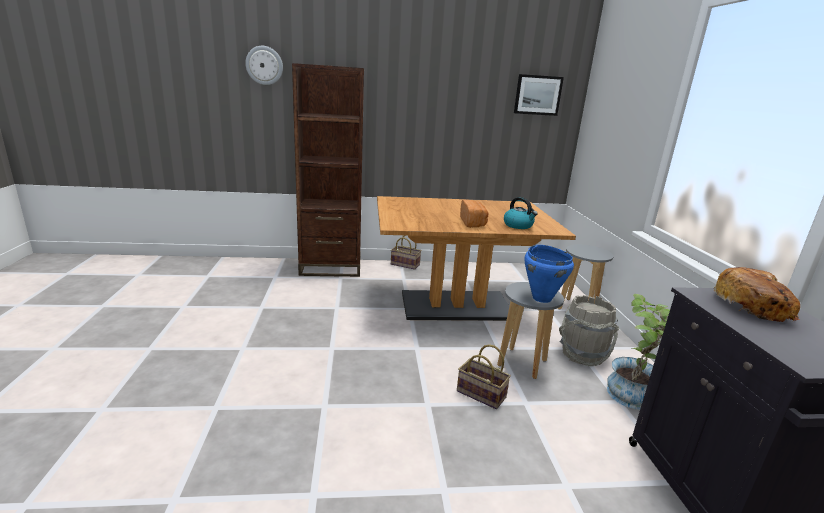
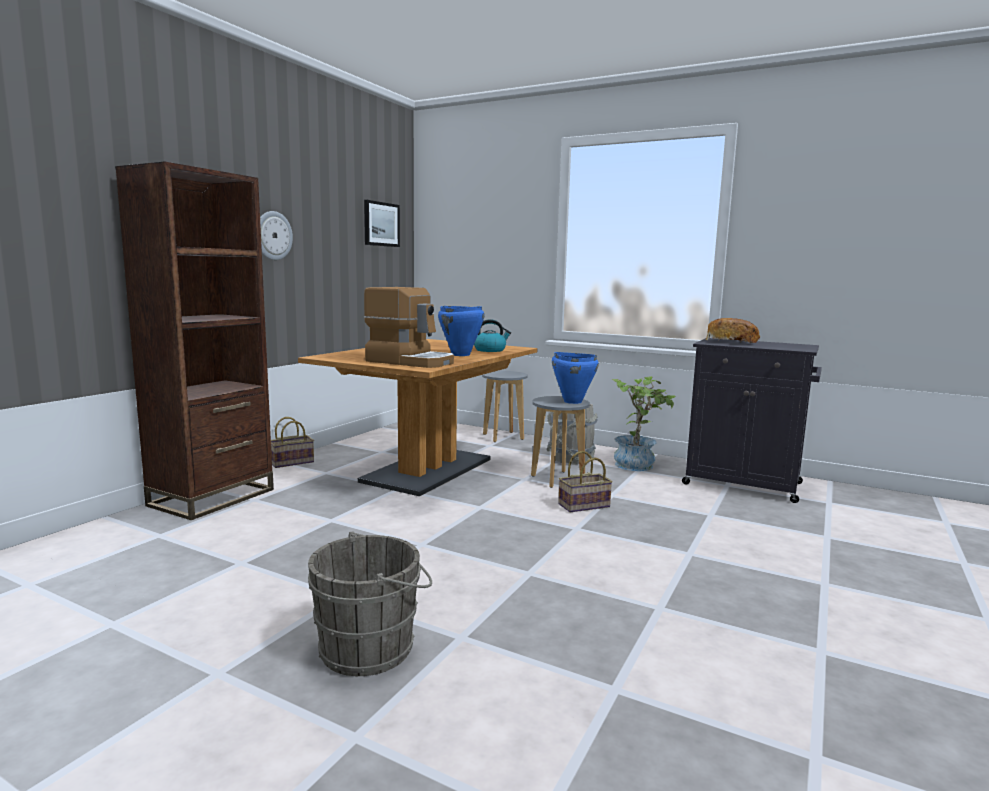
camera: 55 degrees left, 10 degrees down
wall clock [245,46,283,85] -> wall clock moved to [260,211,293,260]
bread [460,200,488,228] -> blue cooking pot [438,306,484,356]
none -> grey bucket [308,532,432,676]
none -> coffee machine [364,287,454,368]

